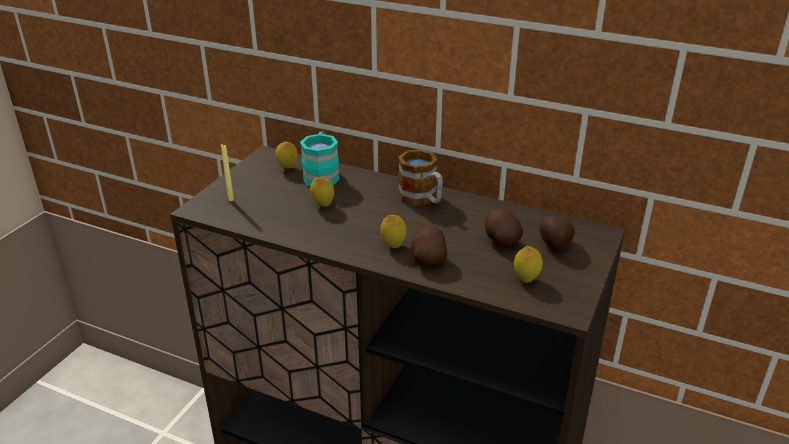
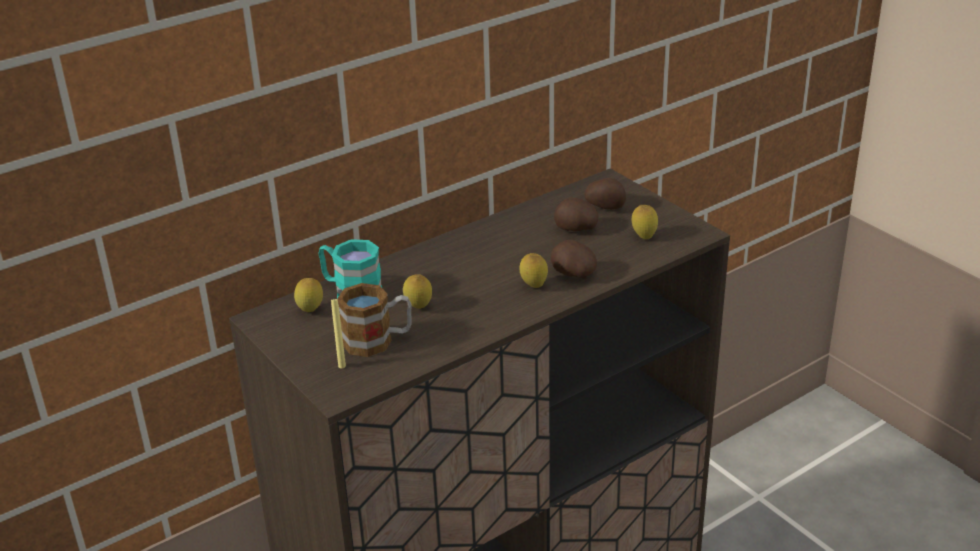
camera: 60 degrees left, 0 degrees up
mug [398,149,443,206] -> mug moved to [337,283,412,357]

